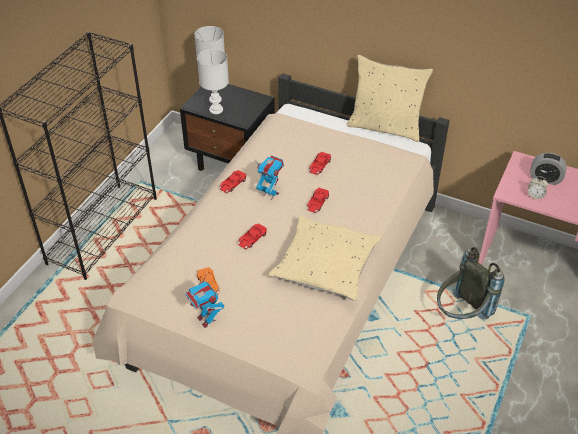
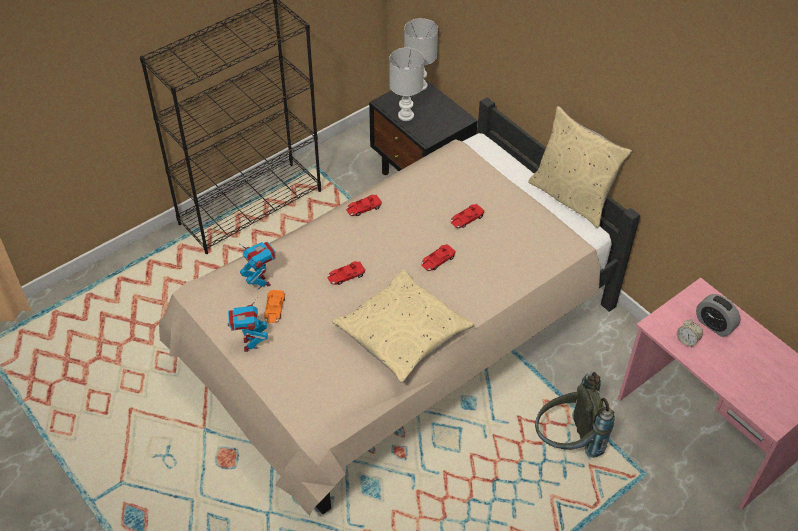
camera: 25 degrees right, 5 degrees up
toy robot [256,156,284,199] -> toy robot moved to [240,241,276,290]

